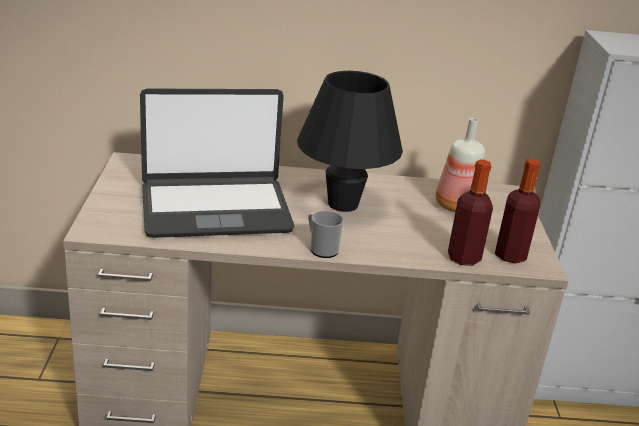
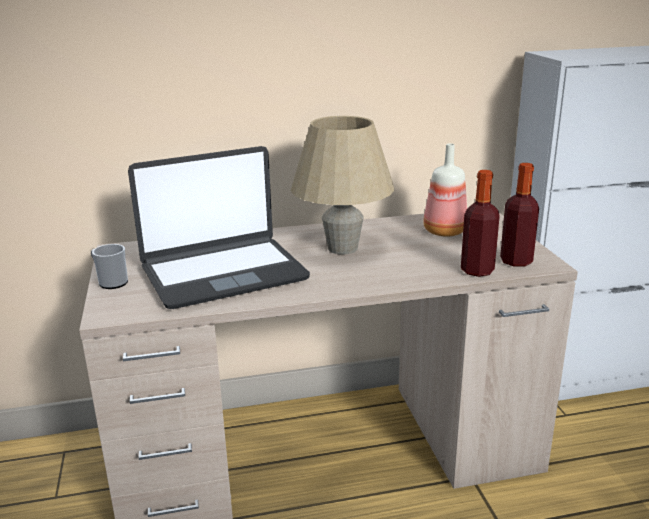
camera: 10 degrees left, 5 degrees down
black table lamp [297,71,403,212] -> beige table lamp [291,116,394,254]
mug [308,211,344,258] -> mug moved to [91,244,128,289]

